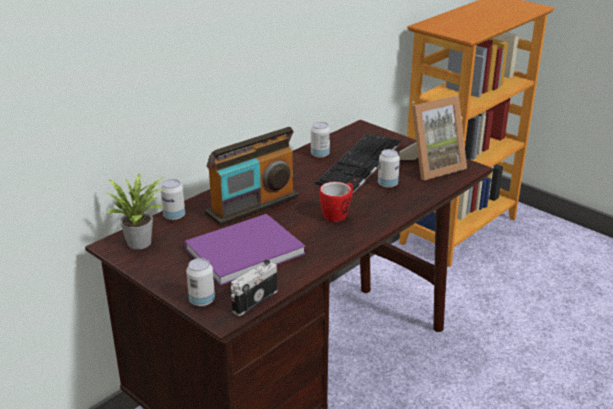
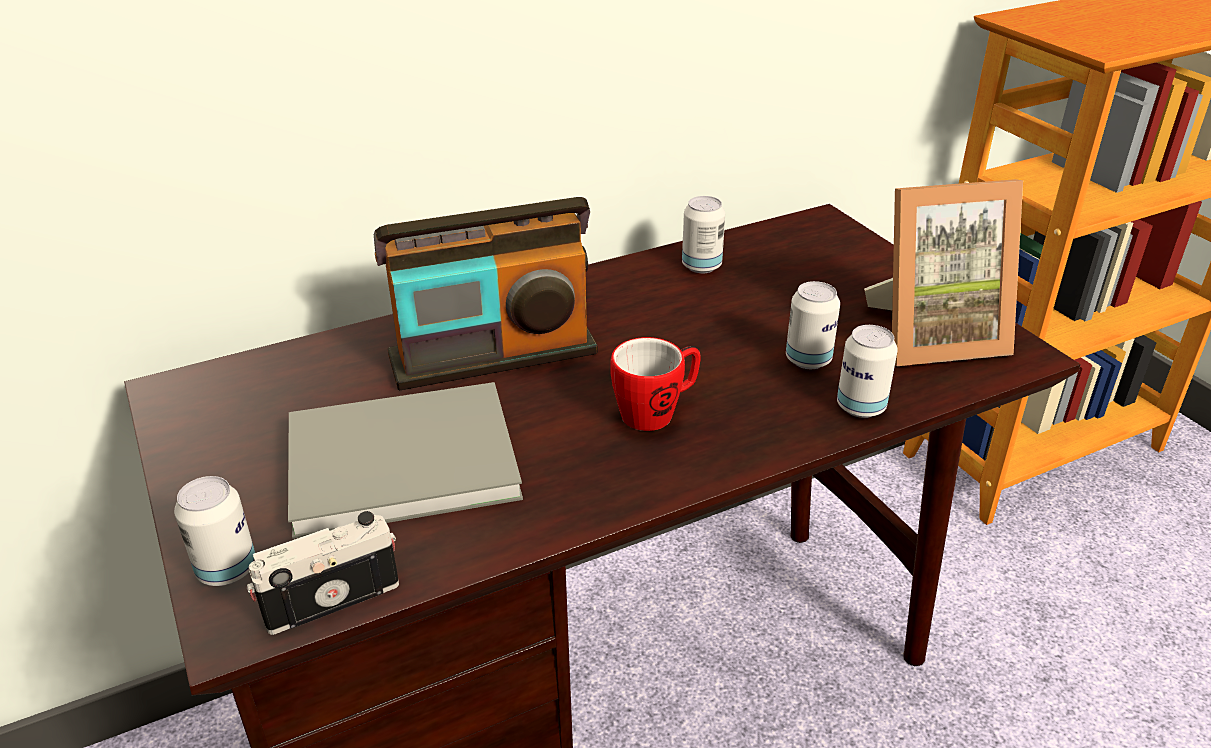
camera: 20 degrees right, 5 degrees up
potted plant [107,173,164,250] -> none
can [161,179,185,220] -> can moved to [837,325,898,418]
purple book [184,214,305,286] -> grey book [288,382,523,539]
keyboard [316,134,401,193] -> none

